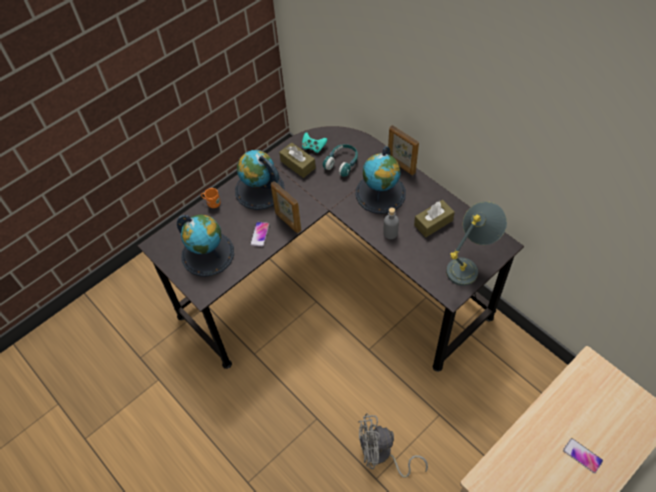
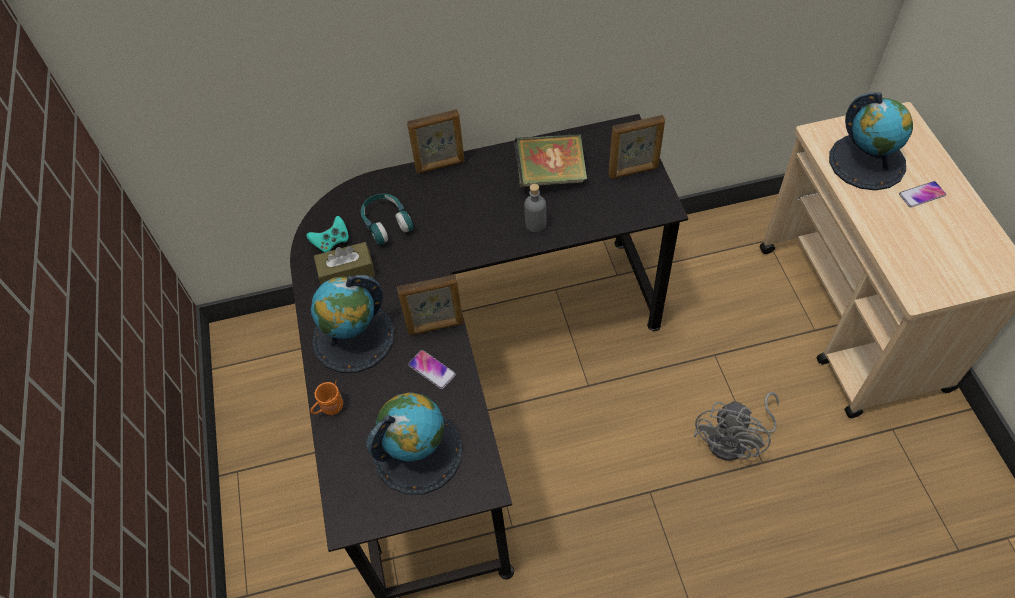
camera: 60 degrees left, 0 degrees up
globe [355,146,406,214] -> globe moved to [829,92,913,190]
brown tissue box [414,200,455,237] -> book [514,134,587,187]
grey table lamp [446,201,507,286] -> picture frame [608,115,665,179]

